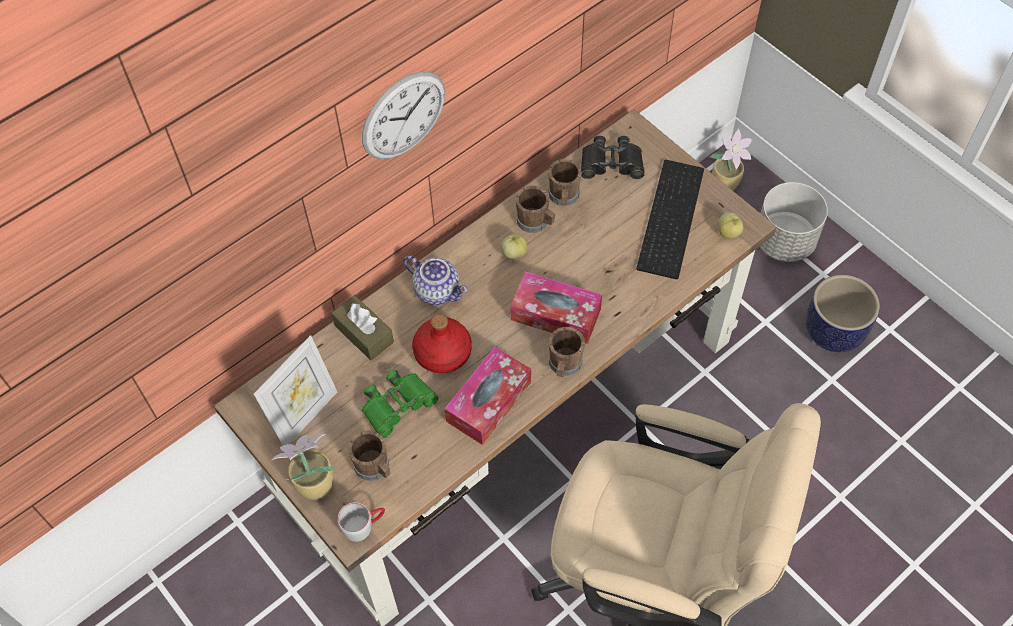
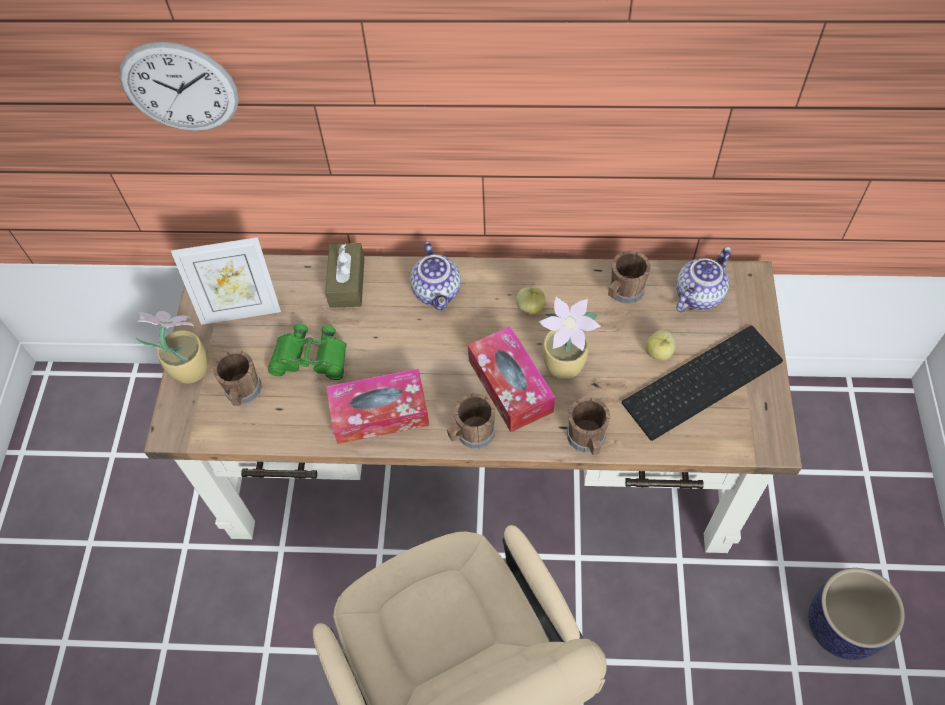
camera: 45 degrees right, 0 degrees up
grey mug [337,503,385,542] -> none
wall clock [362,72,445,159] -> wall clock moved to [119,42,239,131]
red bottle [412,314,471,373] -> none
brown mug [516,186,555,233] -> brown mug moved to [567,397,610,455]
black binoculars [581,136,645,179] -> teapot [676,247,732,312]
potted plant [710,128,753,191] -> potted plant moved to [539,296,601,380]
apple [718,212,743,239] -> apple moved to [646,330,676,361]
grey planter [760,182,828,262] -> none

